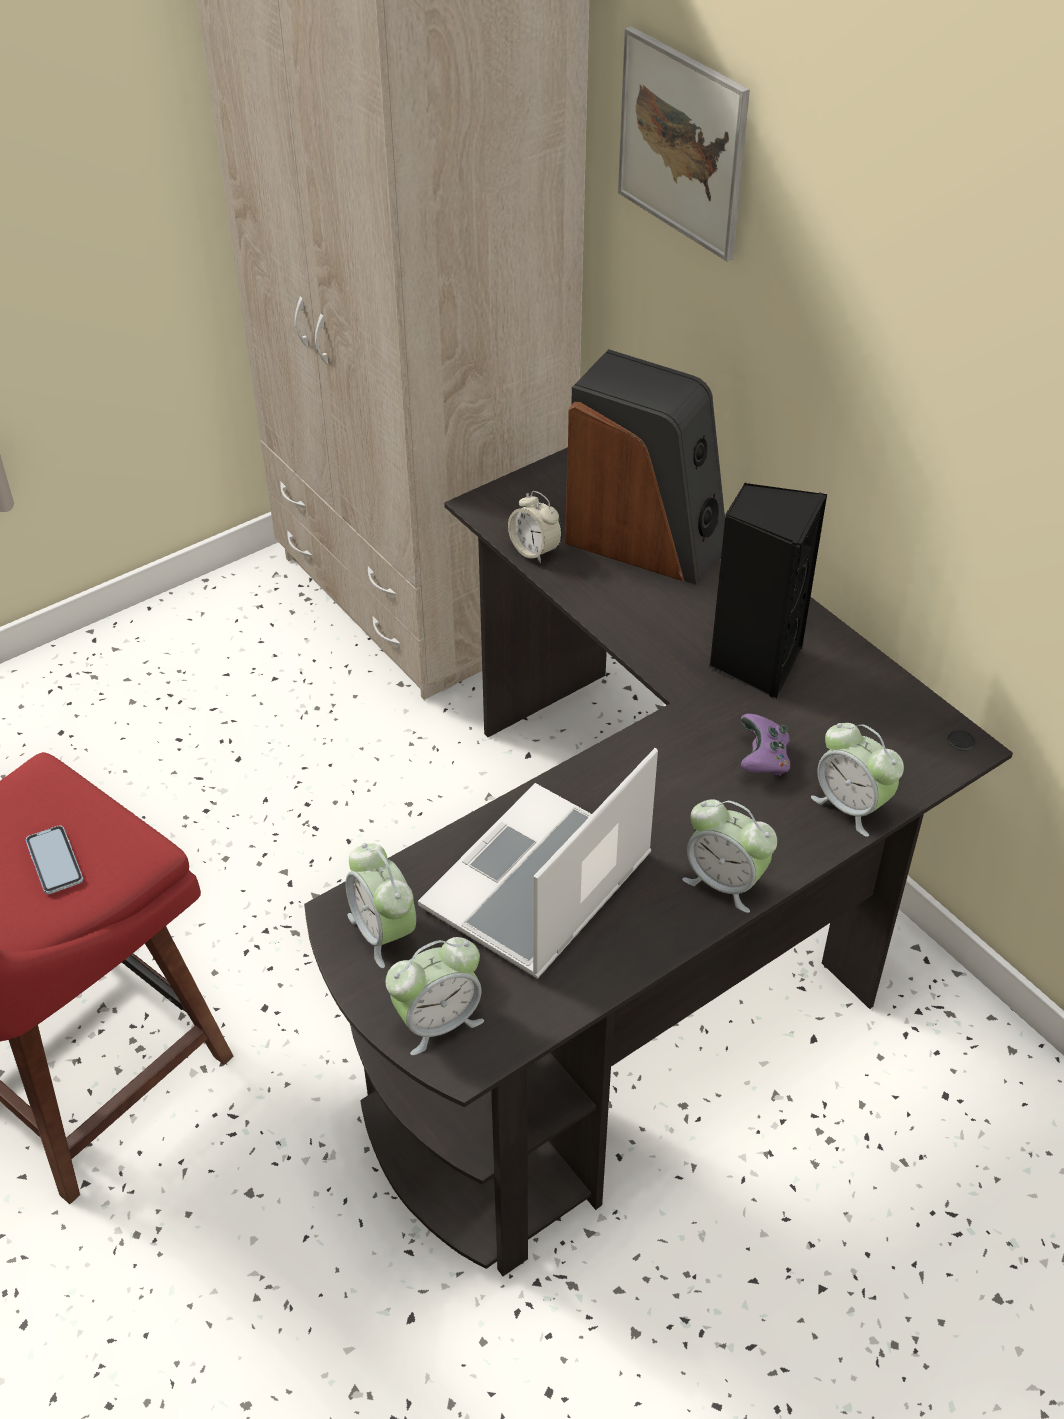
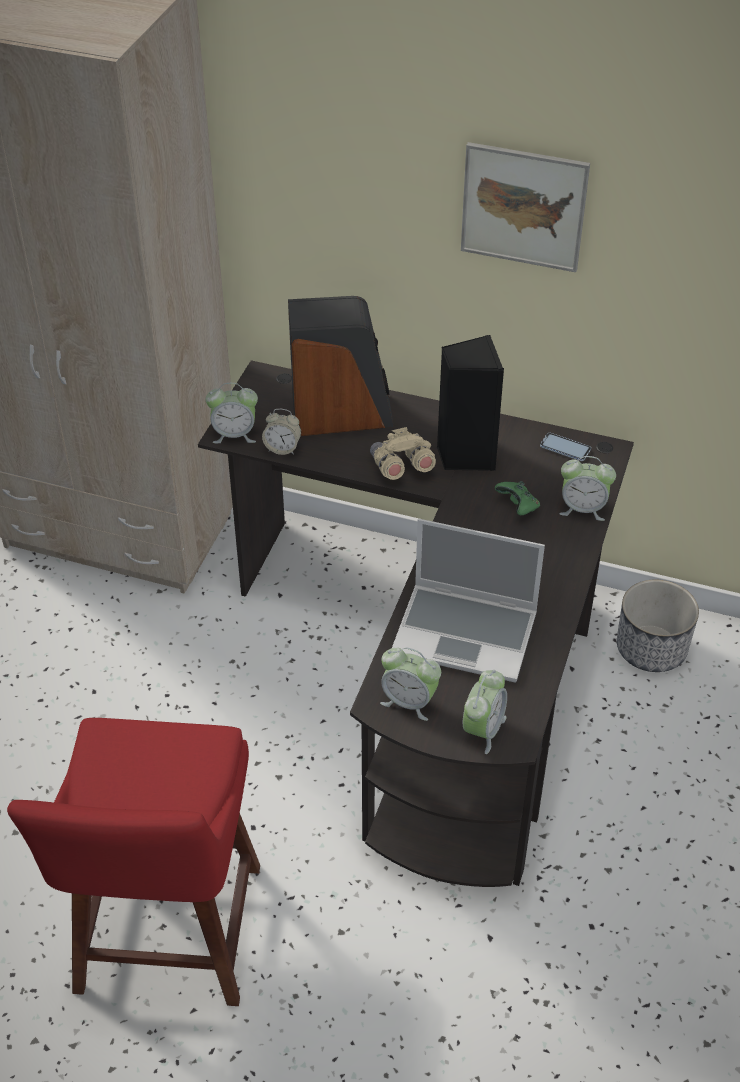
camera: 35 degrees left, 0 degrees up
phone [26,826,83,894] -> phone moved to [540,433,591,461]
laptop [418,748,658,979] -> laptop turned 75 degrees counterclockwise [392,519,545,683]
picture [618,26,750,262] -> picture moved to [461,142,590,272]
alarm clock [682,799,777,913] -> alarm clock moved to [205,383,258,443]
purple game controller [741,714,790,776] -> green game controller [495,481,540,515]
none -> beige binoculars [370,427,436,480]
none -> planter [617,580,699,672]

